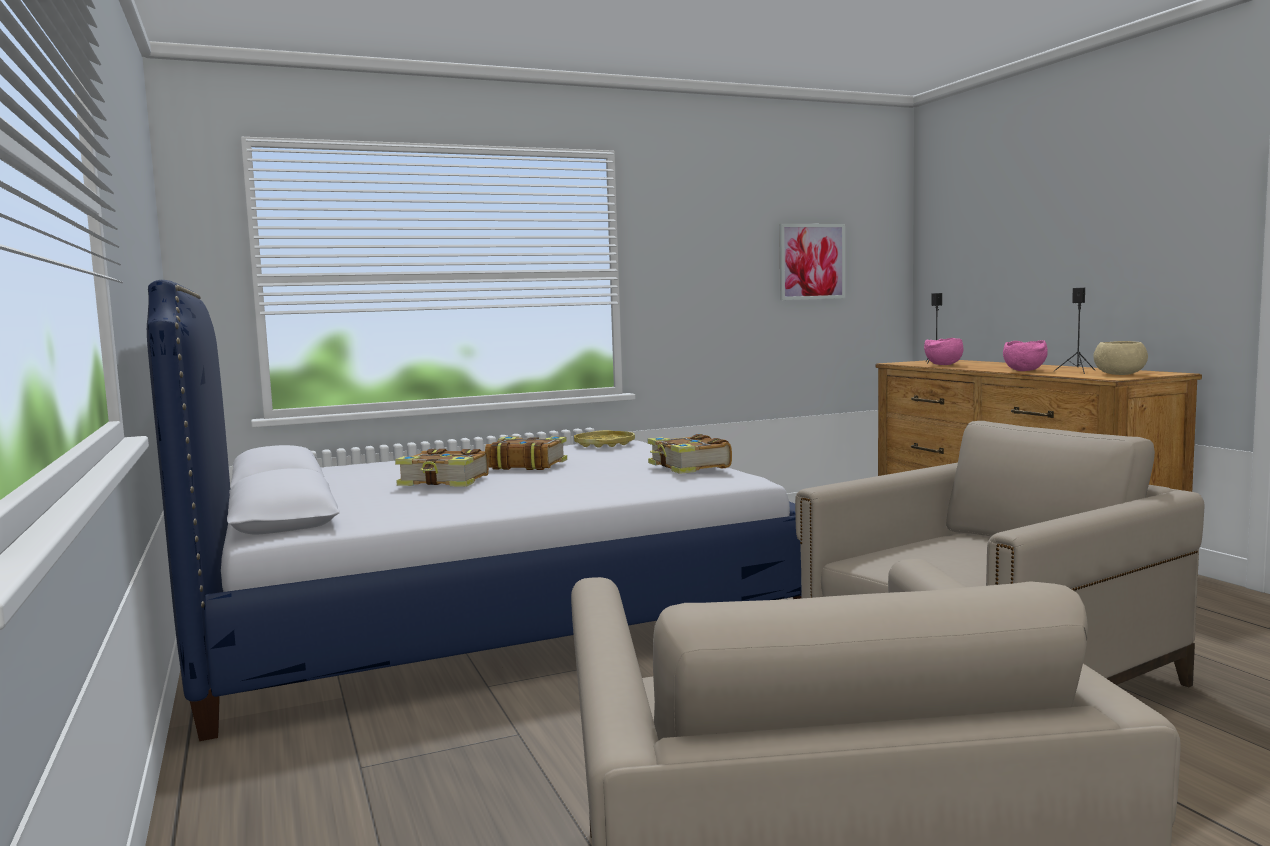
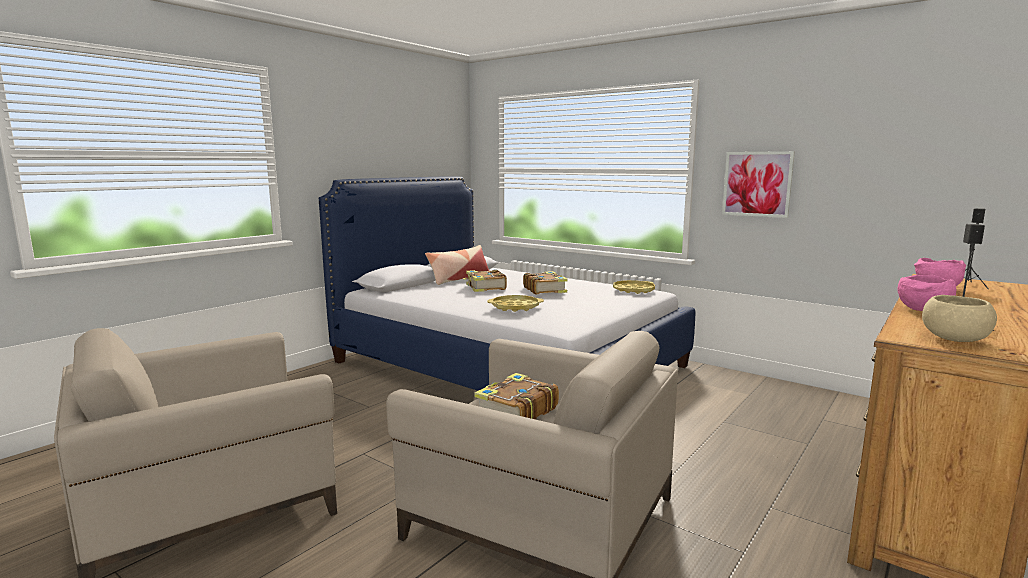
camera: 60 degrees right, 5 degrees up
book [648,434,732,474] -> book moved to [475,373,559,419]
picture [779,224,845,300] -> picture moved to [722,151,795,218]
none -> pillow [425,245,490,285]
none -> yellow tray [487,295,544,312]

